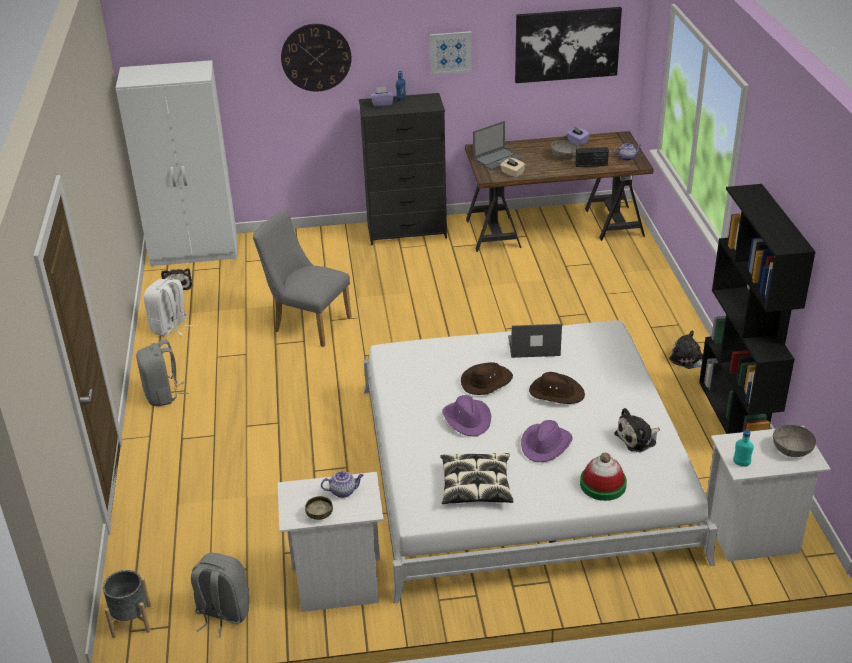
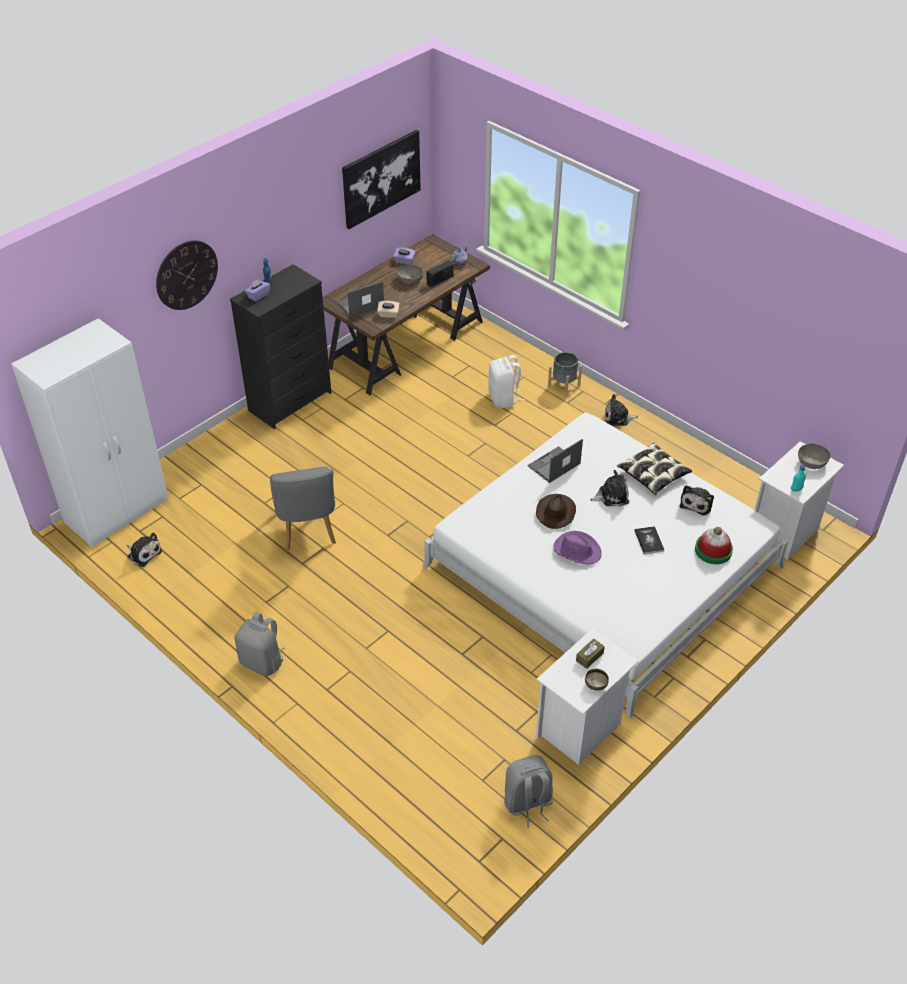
camera: 40 degrees left, 10 degrees up
grey planter [103,570,151,638] -> grey planter moved to [548,352,582,397]
white backpack [144,278,194,336] -> white backpack moved to [488,355,525,408]
grey chair [253,210,352,347] -> grey chair turned 90 degrees counterclockwise [270,467,336,551]
teapot [321,471,364,498] -> brown tissue box [576,639,605,669]
picture [430,31,472,75] -> none
pillow [440,453,514,504] -> pillow moved to [617,443,692,495]
laptop [473,121,523,170] -> laptop turned 135 degrees counterclockwise [337,281,384,318]
purple hat [521,420,573,462] -> book [634,526,664,554]
brown hat [529,372,585,404] -> plush toy [590,470,629,507]
black bookcase [699,184,815,434] -> none

